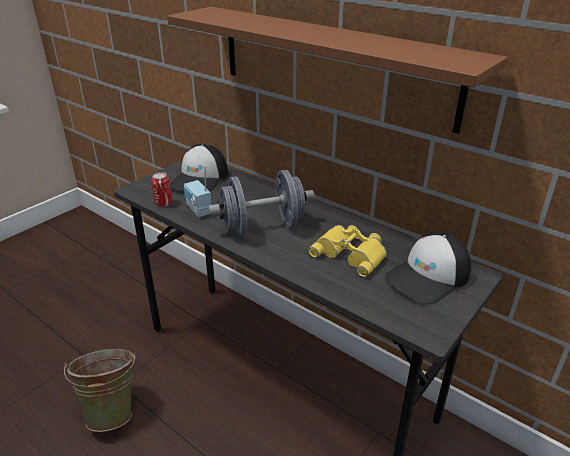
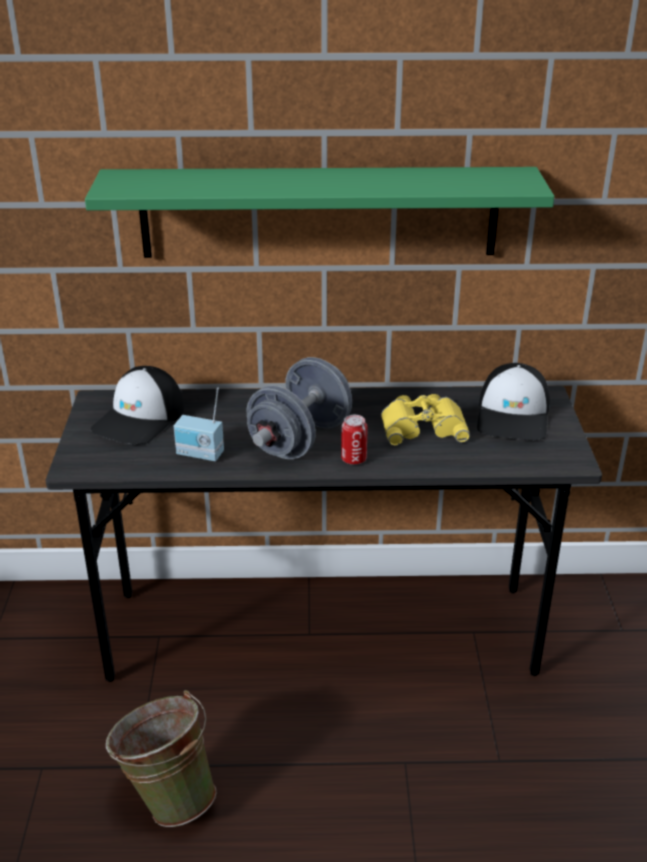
camera: 40 degrees left, 0 degrees up
can [151,172,172,207] -> can moved to [341,415,367,465]
brown shelf [167,7,508,134] -> green shelf [85,167,555,258]
cap [170,144,228,191] -> cap turned 45 degrees clockwise [91,366,184,444]

